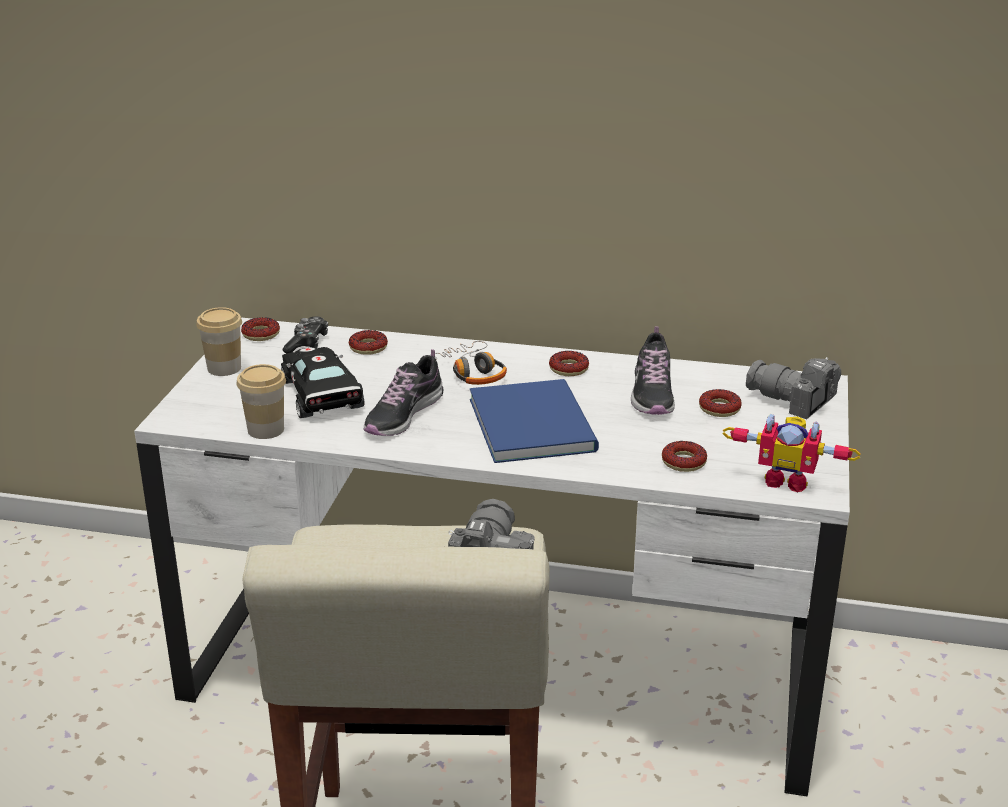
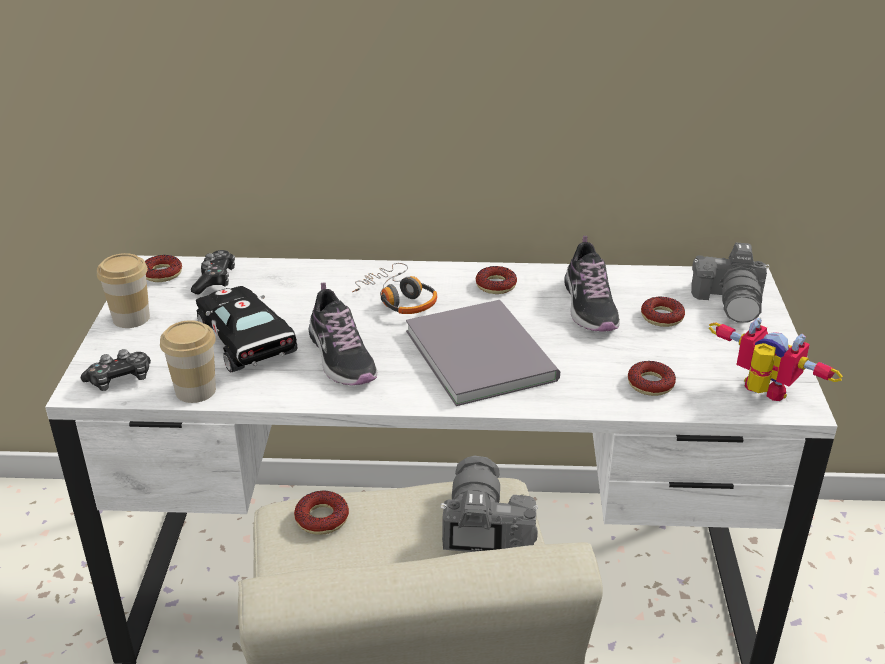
camera: 10 degrees left, 5 degrees up
donut [349,330,388,355] -> donut moved to [294,491,349,535]
shoe [364,349,444,436] -> shoe turned 45 degrees counterclockwise [308,282,378,385]
blue book [470,379,599,463] -> grey book [406,300,560,406]
toy robot [723,414,861,492] -> toy robot turned 150 degrees counterclockwise [709,318,843,401]
camera [746,357,841,420] -> camera turned 105 degrees counterclockwise [691,242,769,323]
none -> game controller [80,349,151,391]

